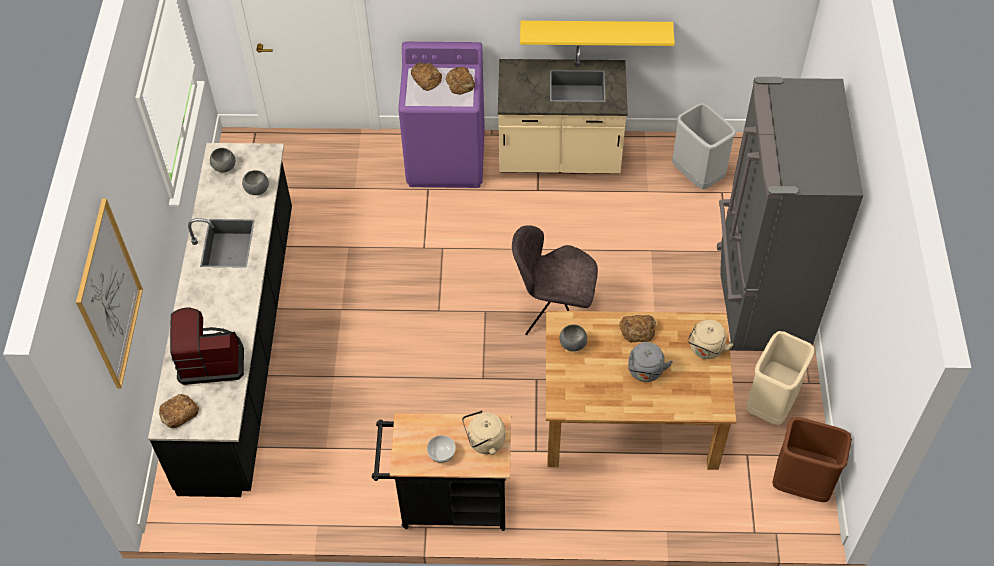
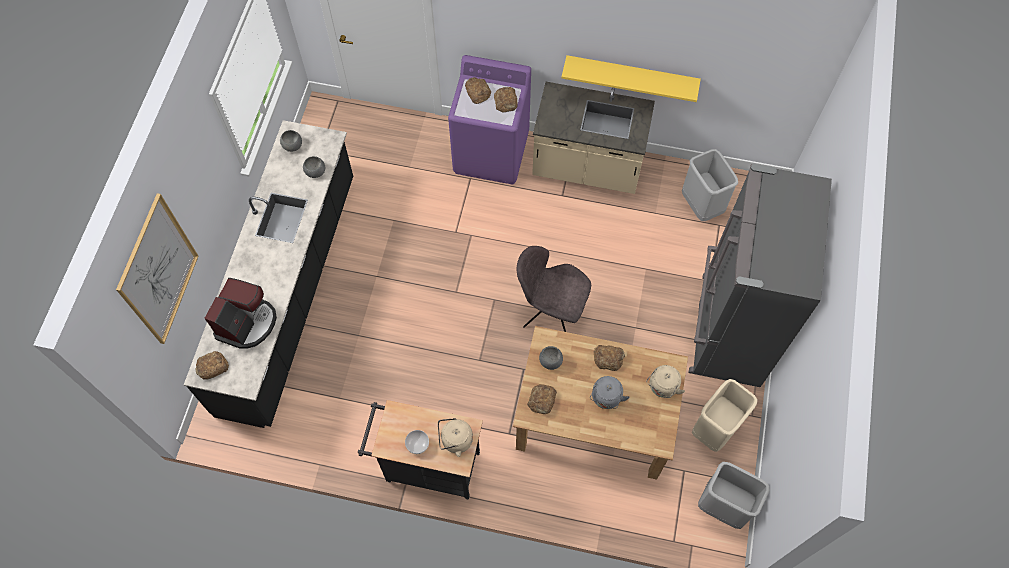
camera: 10 degrees right, 10 degrees up
coffee machine [170,308,244,385] -> coffee machine turned 105 degrees clockwise [204,278,277,349]
brown trash can [772,417,852,502] -> grey trash can [698,462,769,529]
none -> bread [527,384,557,414]

